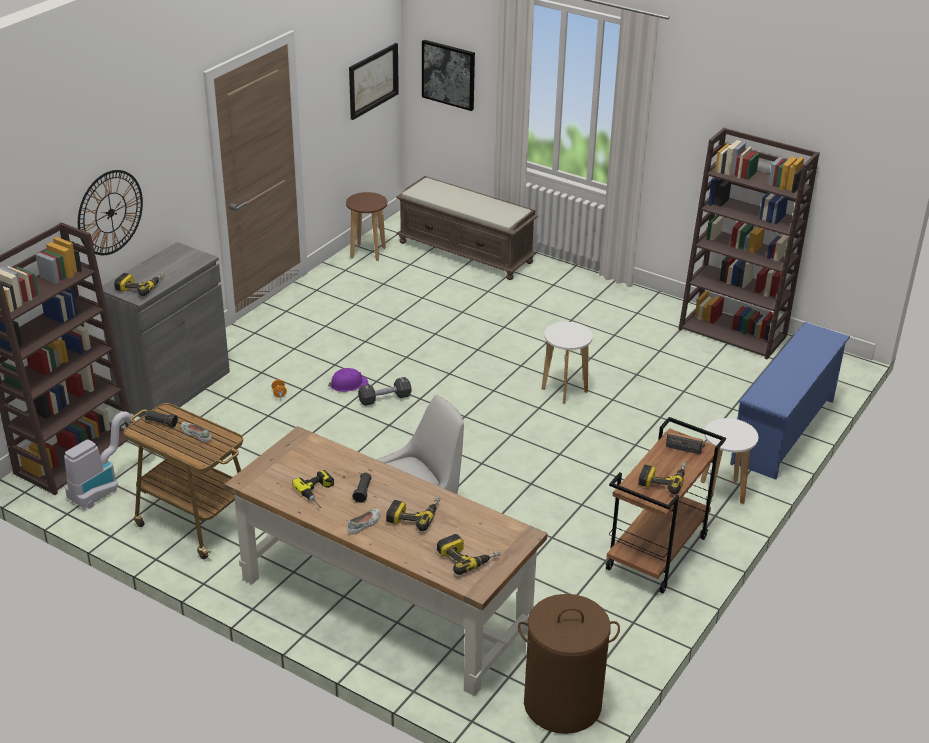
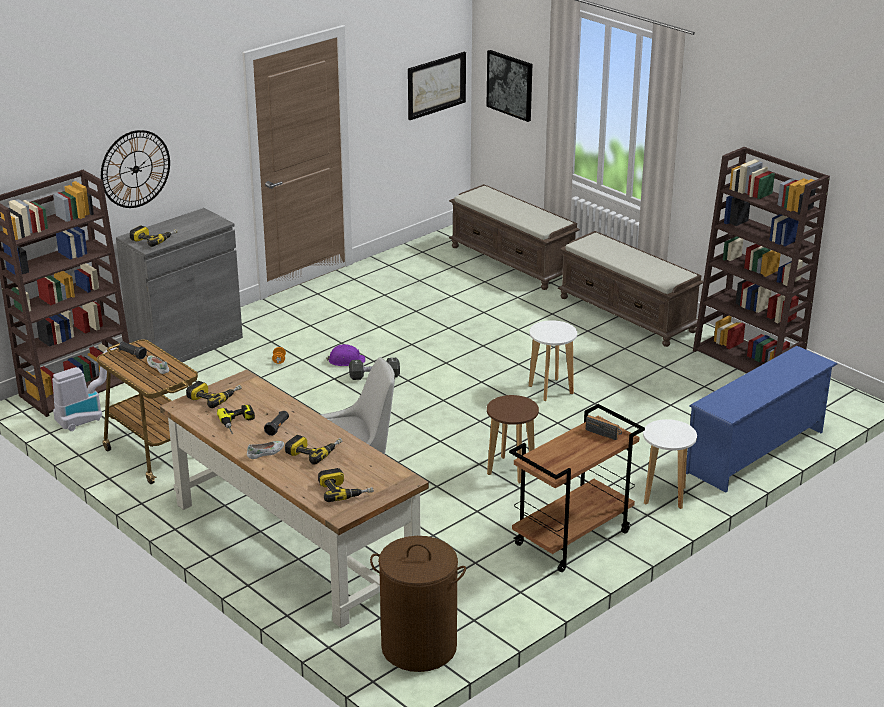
camera: 15 degrees right, 5 degrees down
brown stool [346,192,387,261] -> brown stool moved to [487,395,539,484]
power drill [638,462,687,494] -> power drill moved to [186,381,242,408]
none -> brown bench [558,231,703,347]

